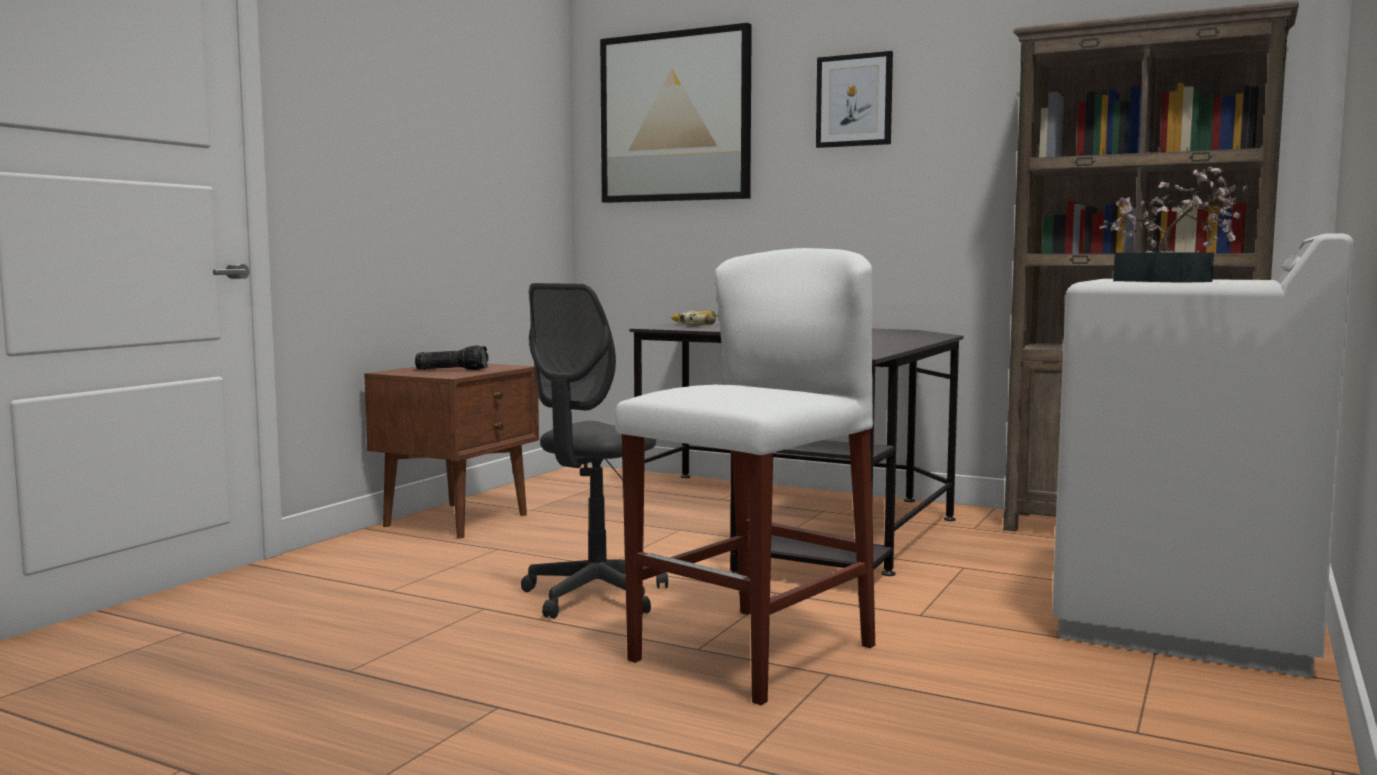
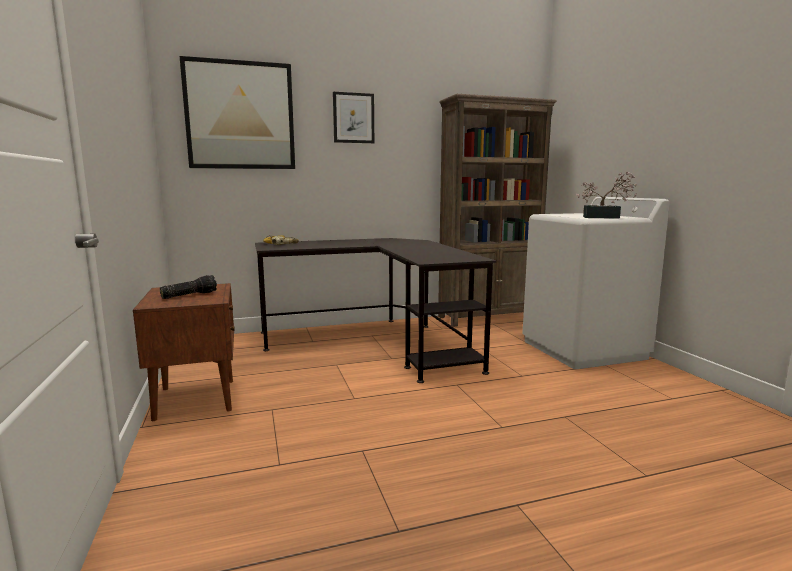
camera: 45 degrees left, 5 degrees up
grey office chair [521,283,668,619] -> none
white stool [615,248,875,705] -> none

